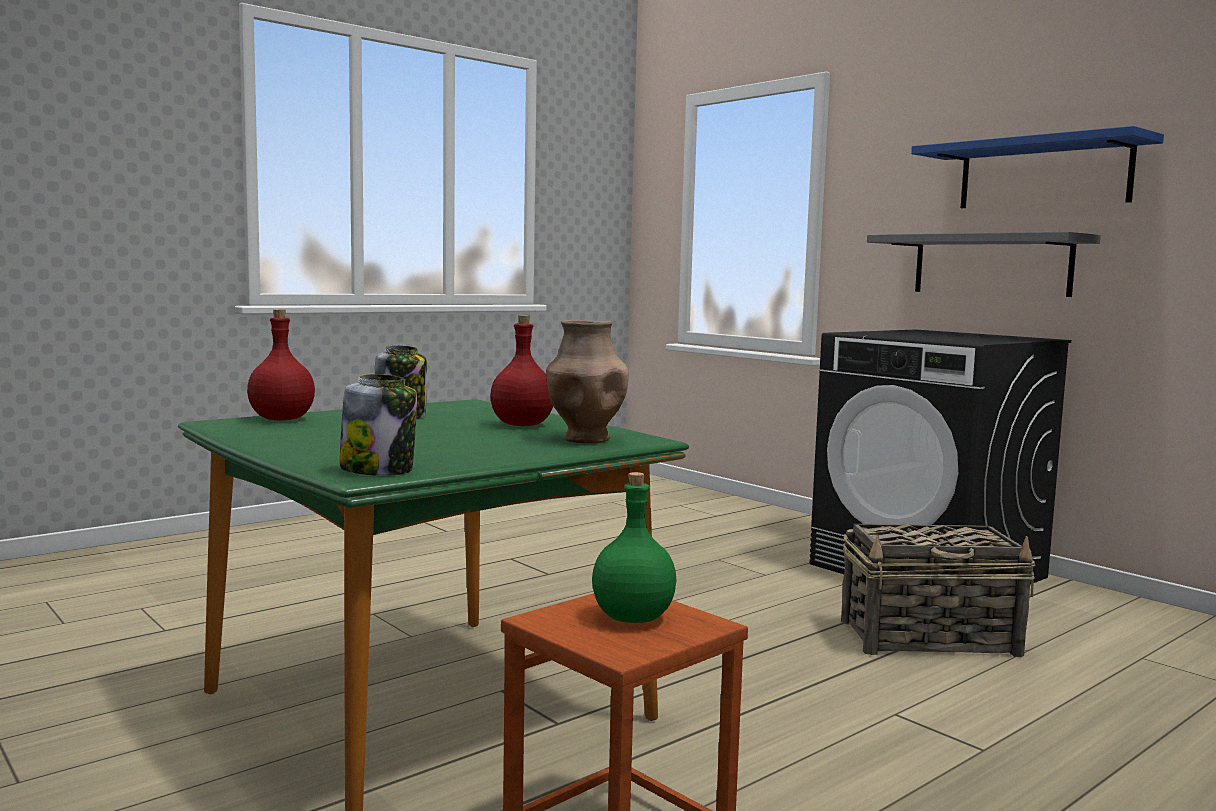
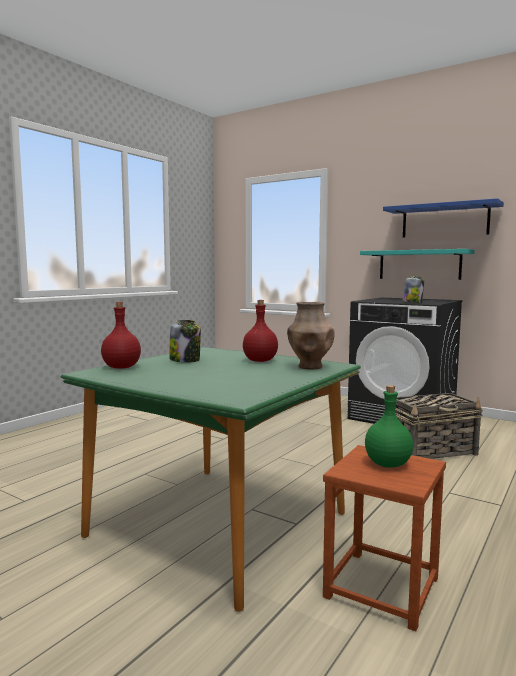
camera: 15 degrees left, 0 degrees up
jar [339,374,417,476] -> jar moved to [403,276,424,303]
grey shelf [867,232,1101,297] -> turquoise shelf [360,249,475,280]

